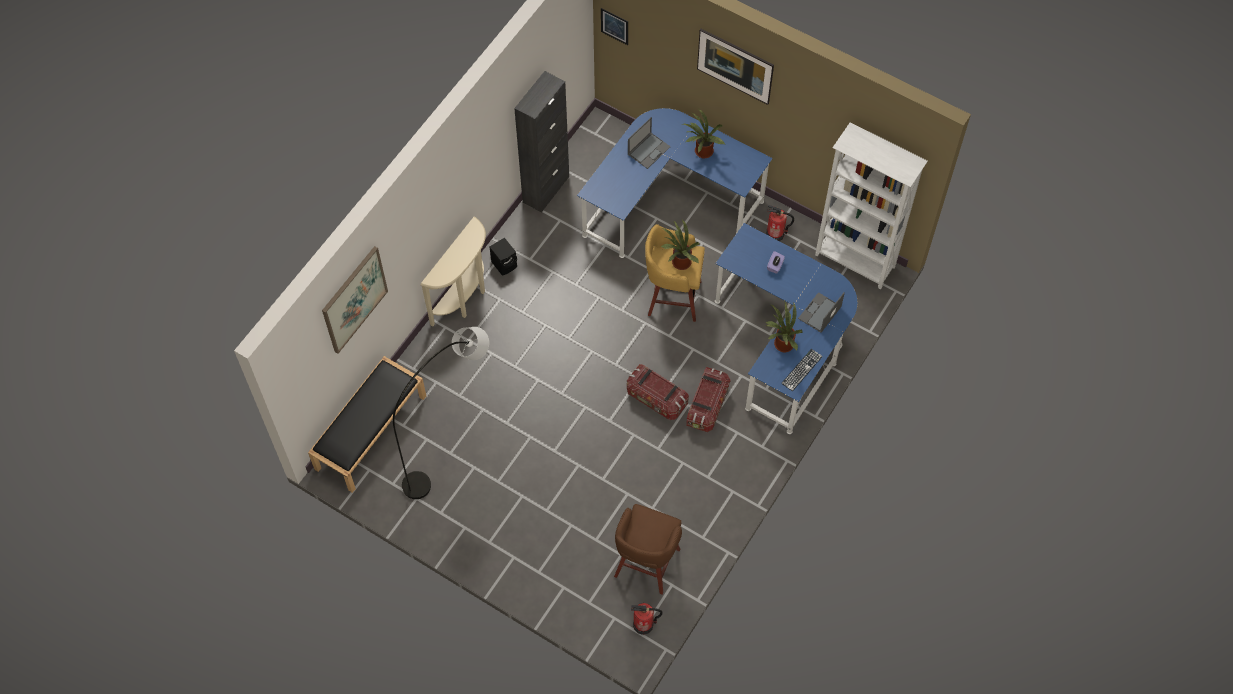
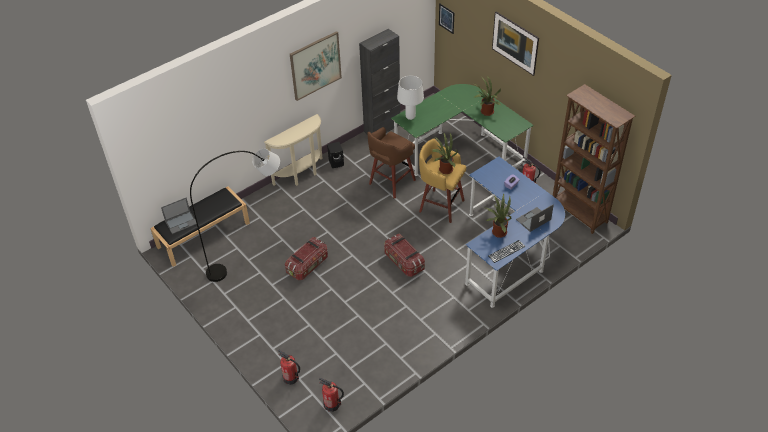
camera: 20 degrees right, 15 degrees down
picture [322,246,388,354] -> picture moved to [290,31,342,101]
blue desk [577,108,773,258] -> green desk [391,84,534,176]
brown stool [614,504,682,594] -> brown stool moved to [367,127,416,199]
laptop [628,117,671,169] -> laptop moved to [161,198,196,234]
storage box [686,367,730,432] -> storage box moved to [285,237,328,280]
white bookcase [815,122,928,290] -> brown bookcase [553,84,635,234]
none -> fire extinguisher [278,349,300,385]
none -> white table lamp [397,76,424,120]

